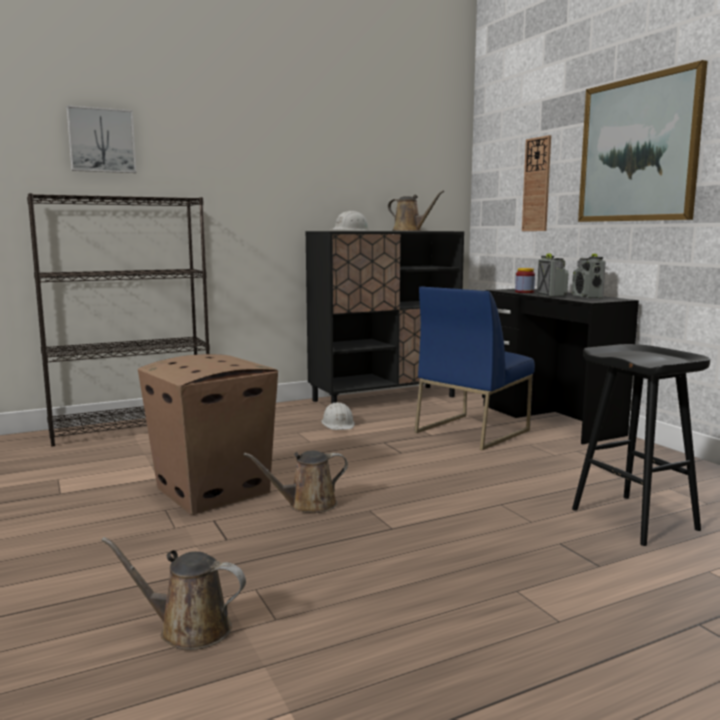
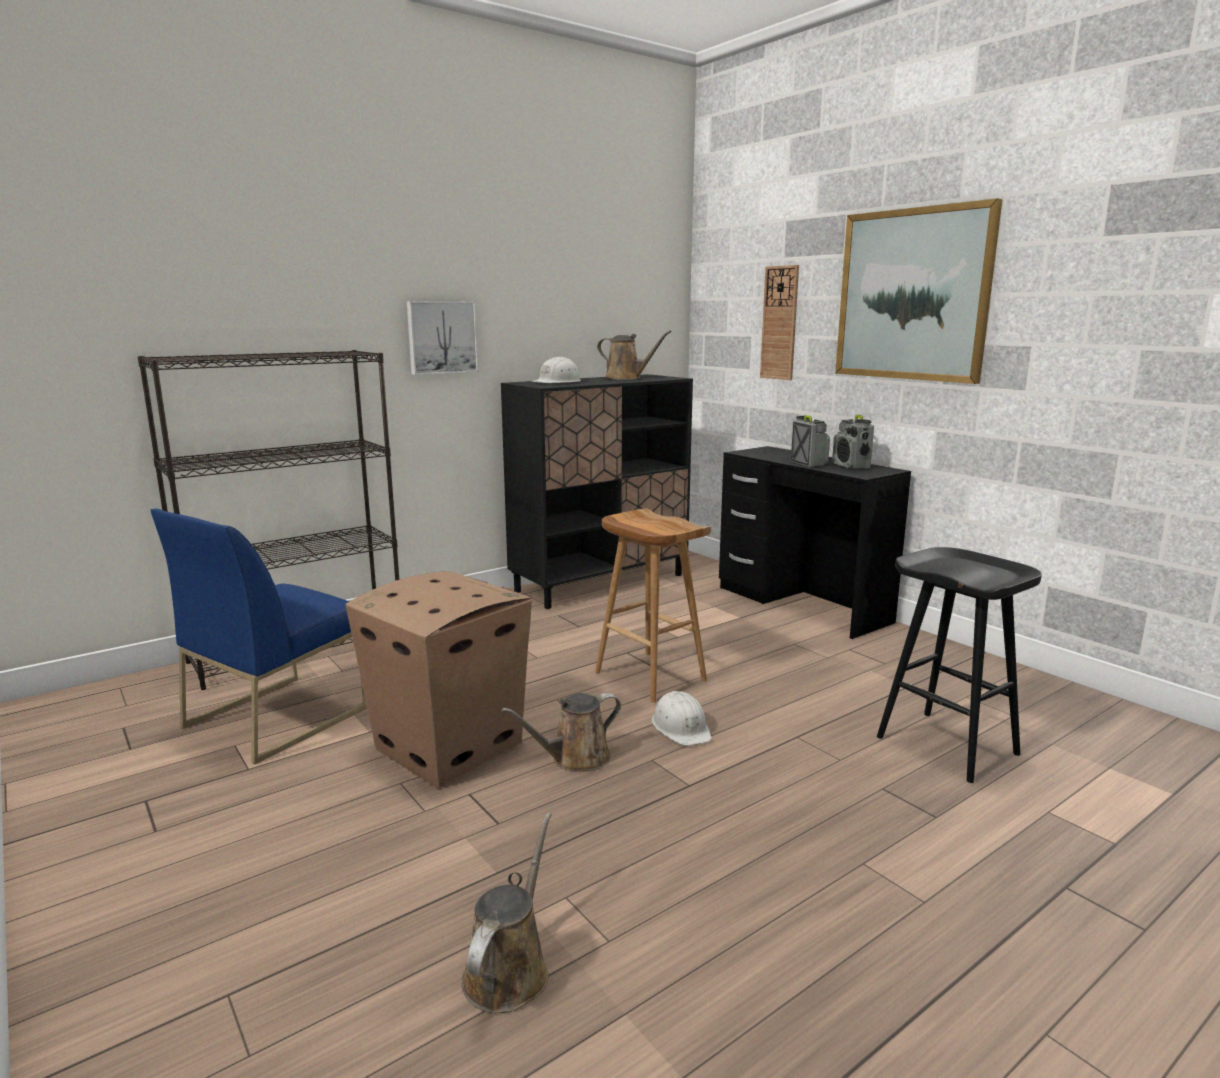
camera: 10 degrees left, 5 degrees up
picture [67,105,136,173] -> picture moved to [407,301,478,375]
brown watering can [101,537,246,650] -> brown watering can turned 105 degrees clockwise [461,813,552,1013]
white hard hat [321,402,355,430] -> white hard hat moved to [651,691,712,746]
blue chair [414,286,535,450] -> blue chair moved to [150,508,367,764]
jar [515,268,535,293] -> none
none -> brown stool [595,508,711,703]

